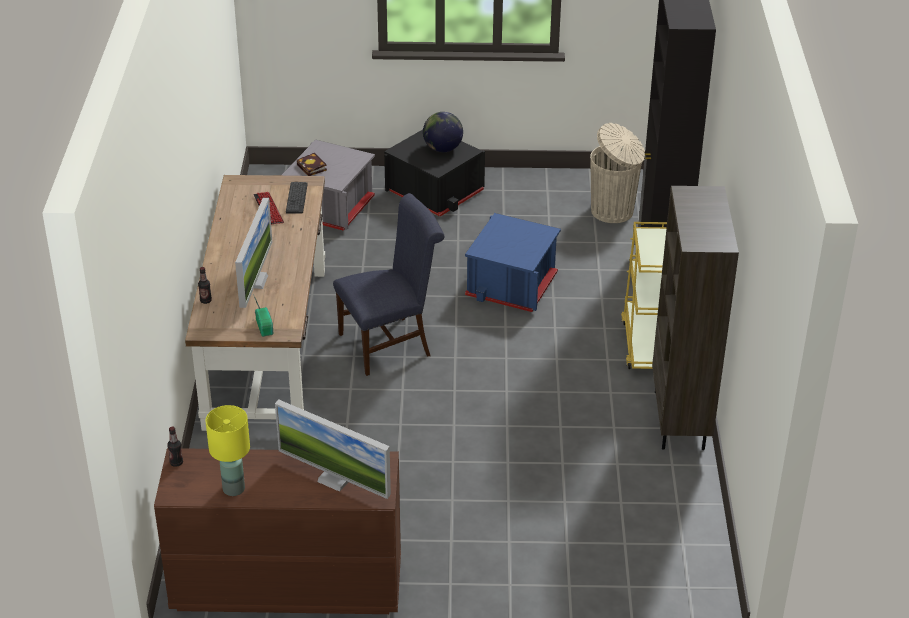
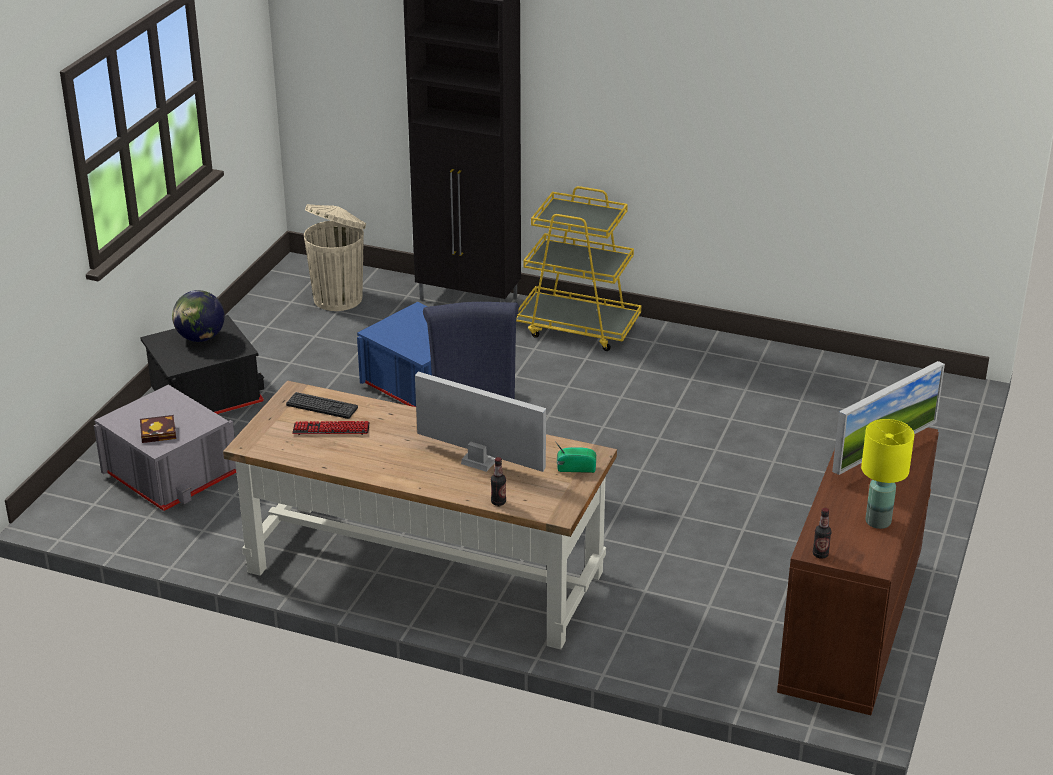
camera: 70 degrees left, 5 degrees down
brown bookcase [652,186,739,450] -> none

